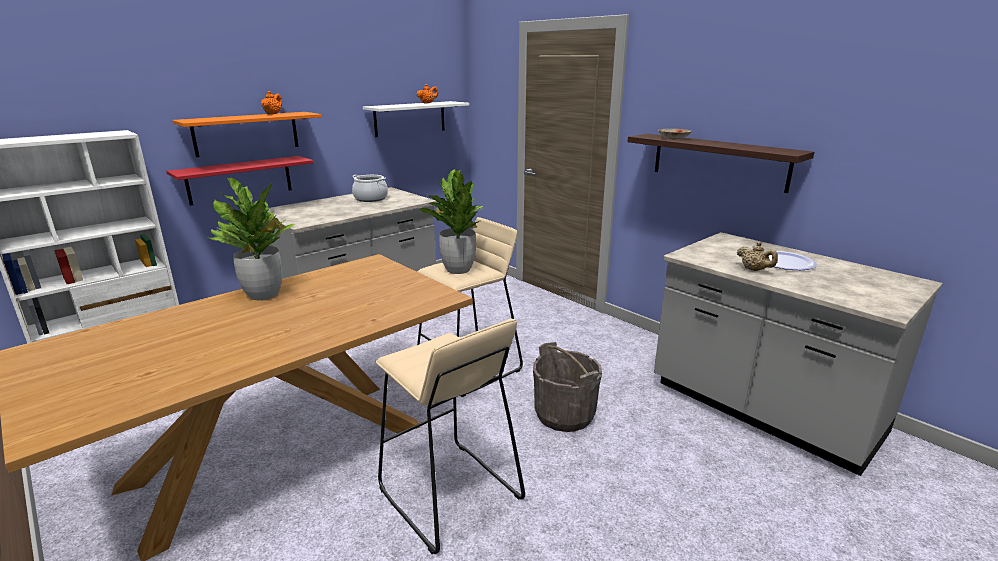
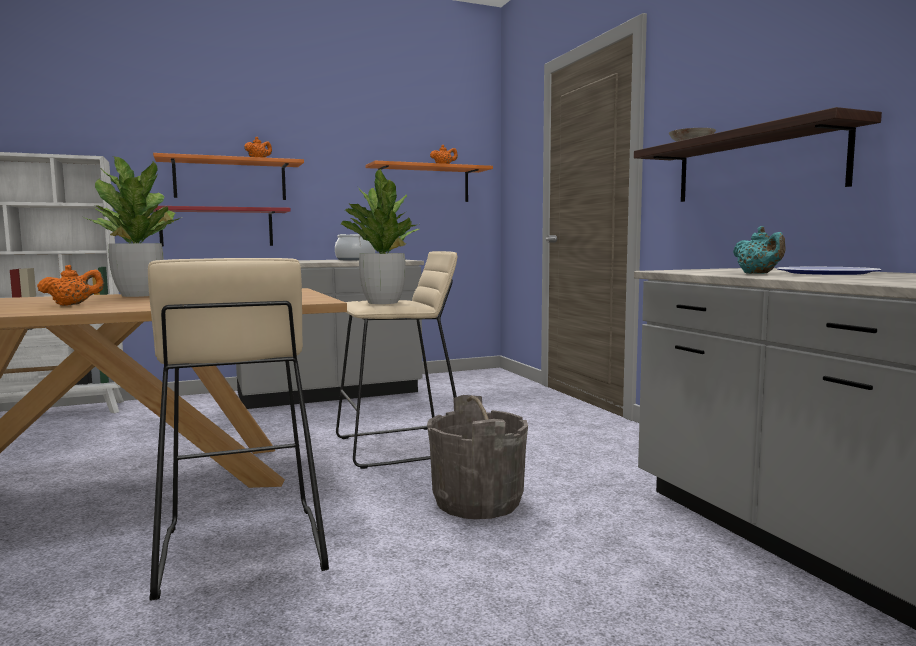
camera: 20 degrees right, 15 degrees down
white shelf [363,101,469,137] -> orange shelf [366,161,493,202]
beige teapot [737,242,778,271] -> turquoise teapot [733,226,786,274]
none -> orange teapot [37,265,104,306]

